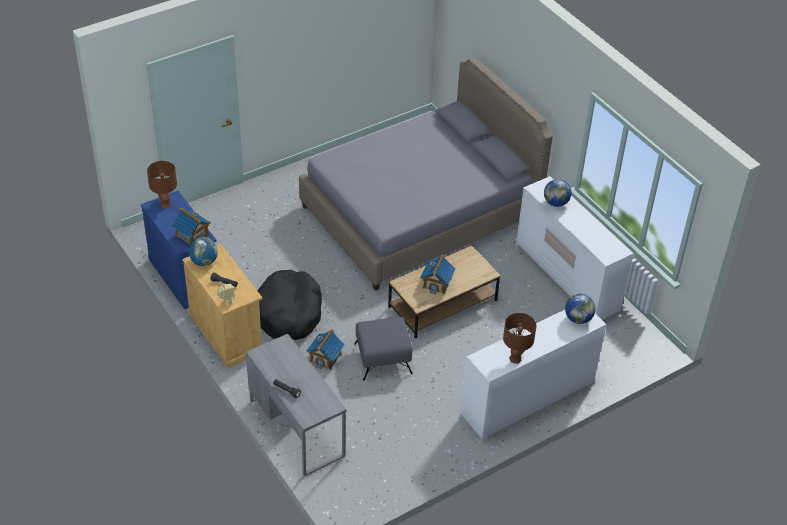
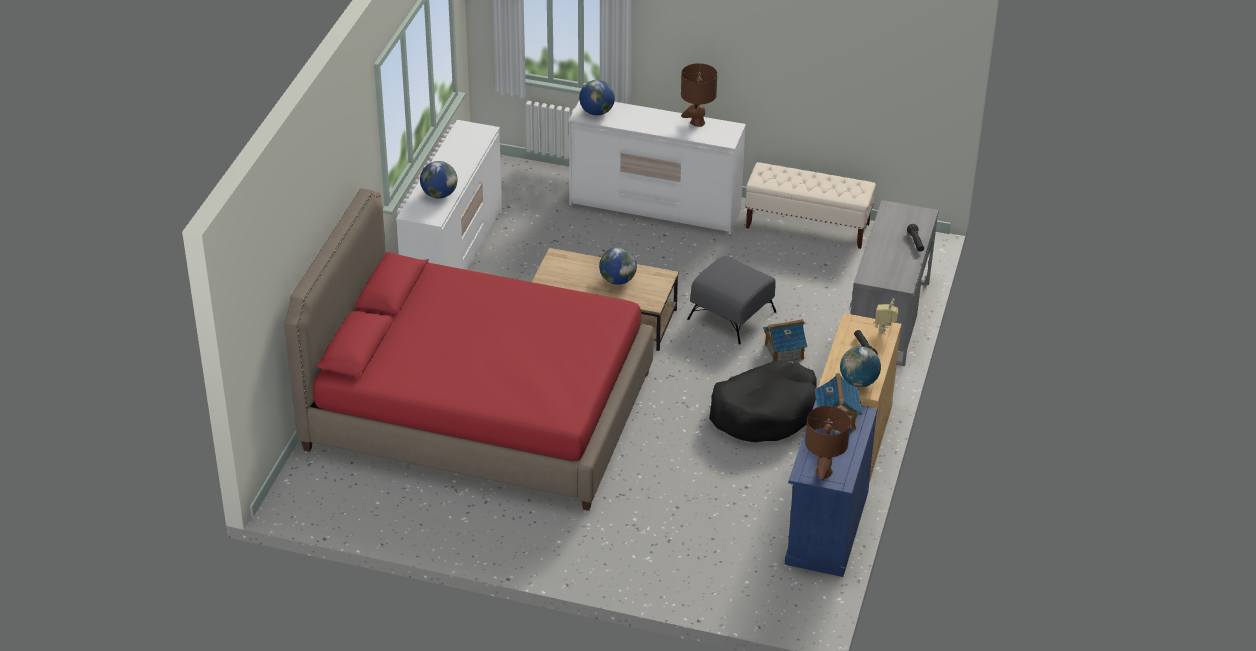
camera: 130 degrees left, 5 degrees down
grey bed [299,57,553,291] -> red bed [284,188,654,511]
toy house [420,254,456,294] -> globe [599,247,637,285]
none -> beige bench [745,162,876,249]

